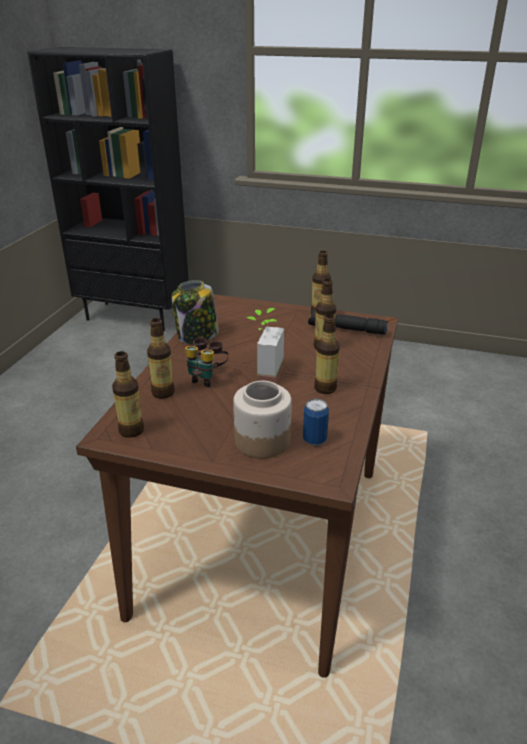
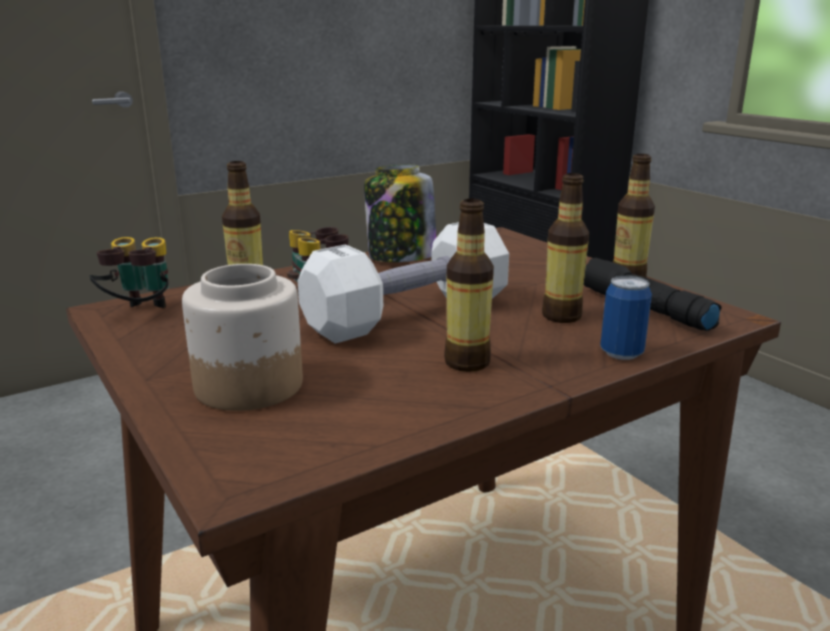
camera: 40 degrees right, 10 degrees down
bottle [112,351,144,438] -> binoculars [89,237,169,308]
potted plant [247,308,284,384] -> white dumbbell [298,222,509,344]
can [303,399,329,445] -> can moved to [600,275,652,360]

